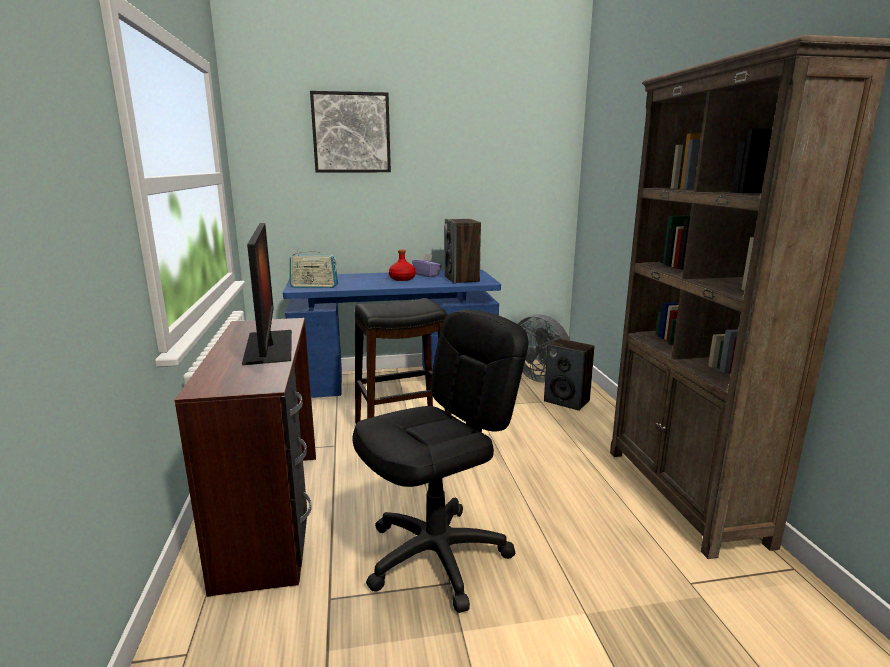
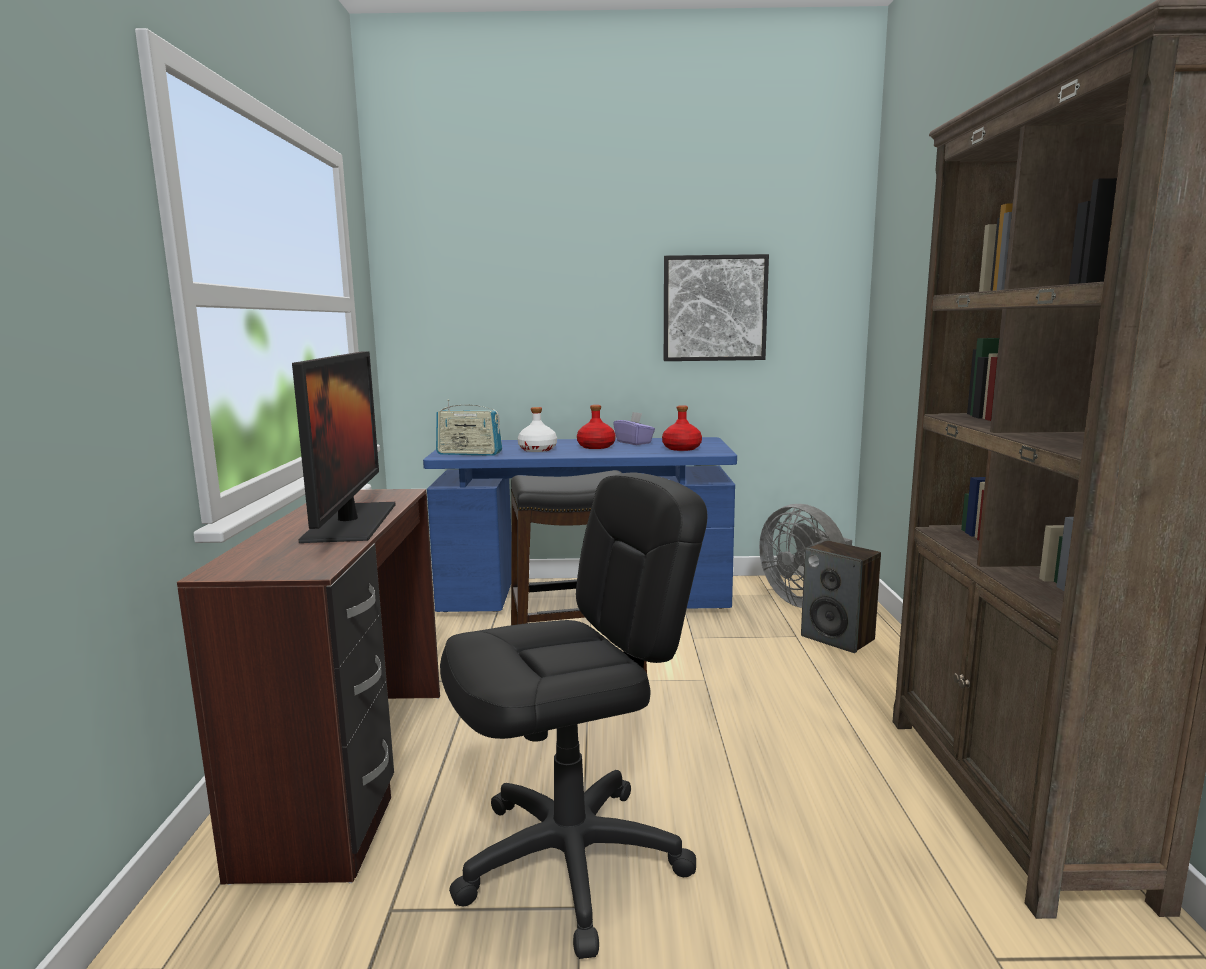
camera: 10 degrees right, 5 degrees down
picture [310,91,391,173] -> picture moved to [664,254,769,361]
speaker [445,219,481,284] -> red bottle [662,405,702,451]
none -> white bottle [518,407,557,452]

